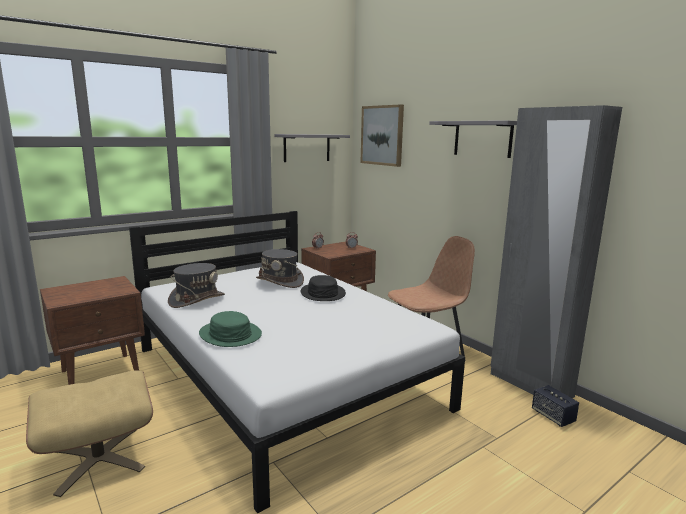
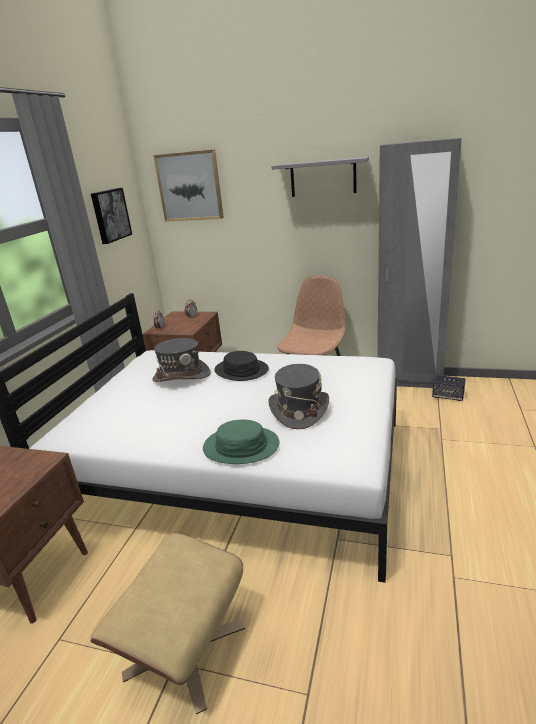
camera: 35 degrees left, 10 degrees up
grey hat [168,263,225,308] -> grey hat moved to [268,364,329,429]
grey shelf [274,134,350,162] -> picture [91,188,132,244]

